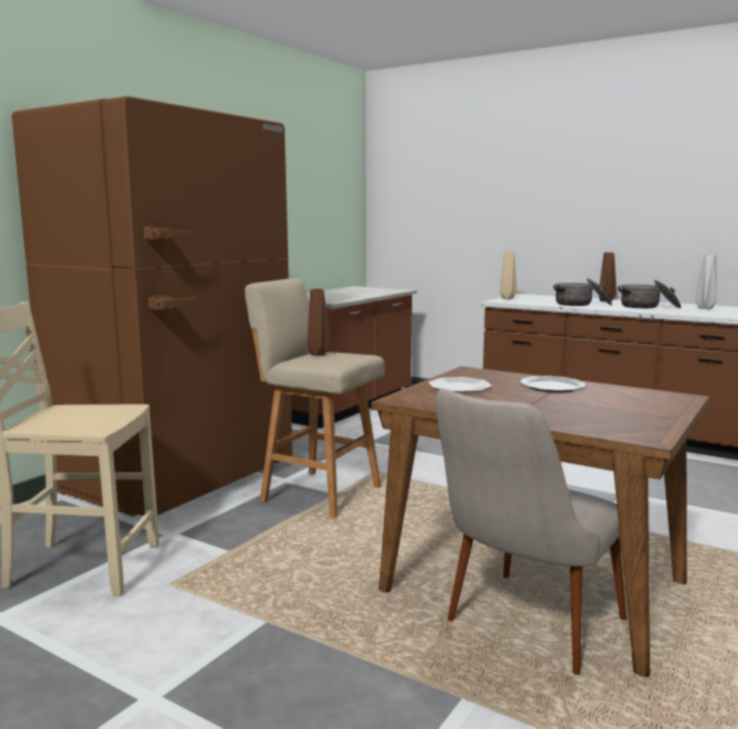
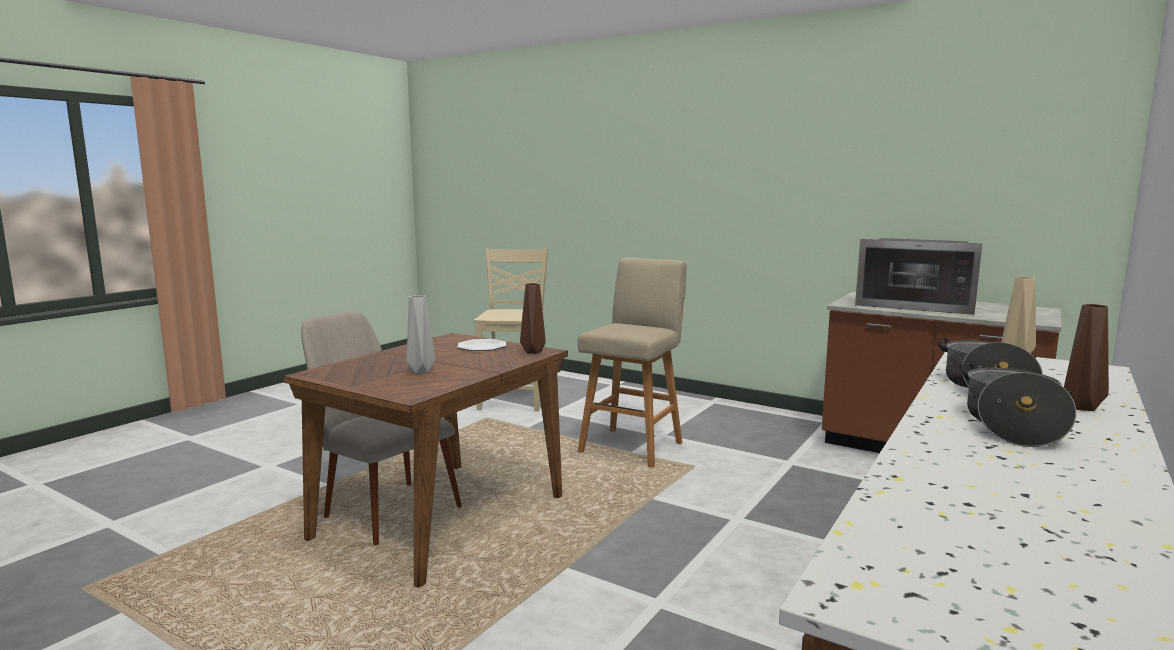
camera: 90 degrees right, 0 degrees up
brown fridge [12,96,292,516] -> none
brown vase [307,289,331,356] -> brown vase moved to [520,283,546,354]
plate [520,376,586,393] -> none
grey vase [695,255,717,309] -> grey vase moved to [407,295,435,374]
none -> microwave [855,238,982,315]

